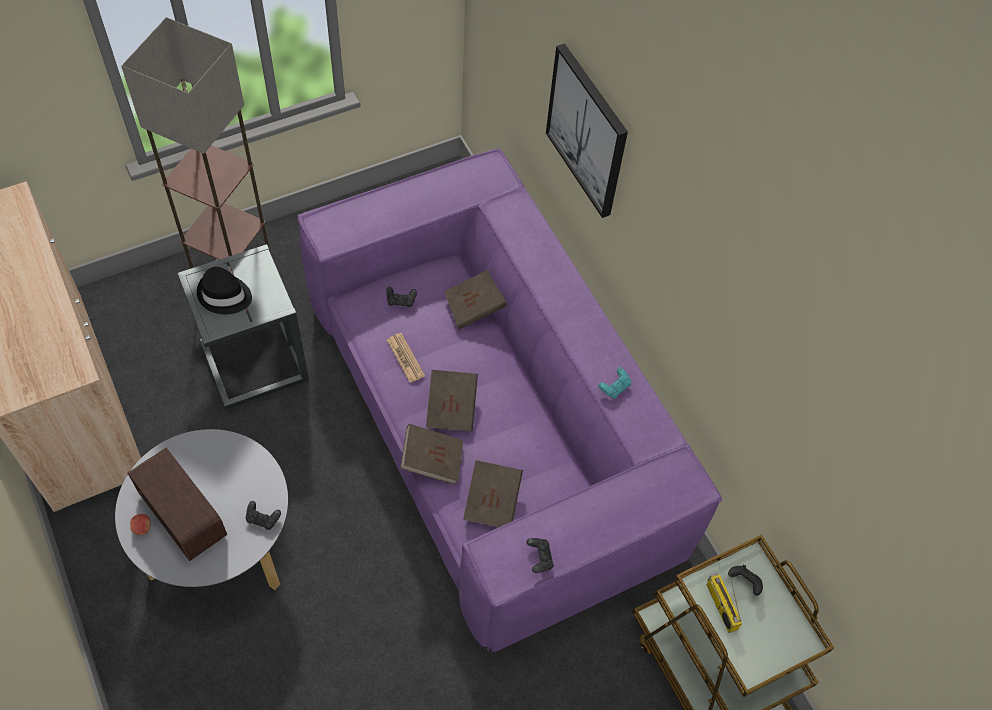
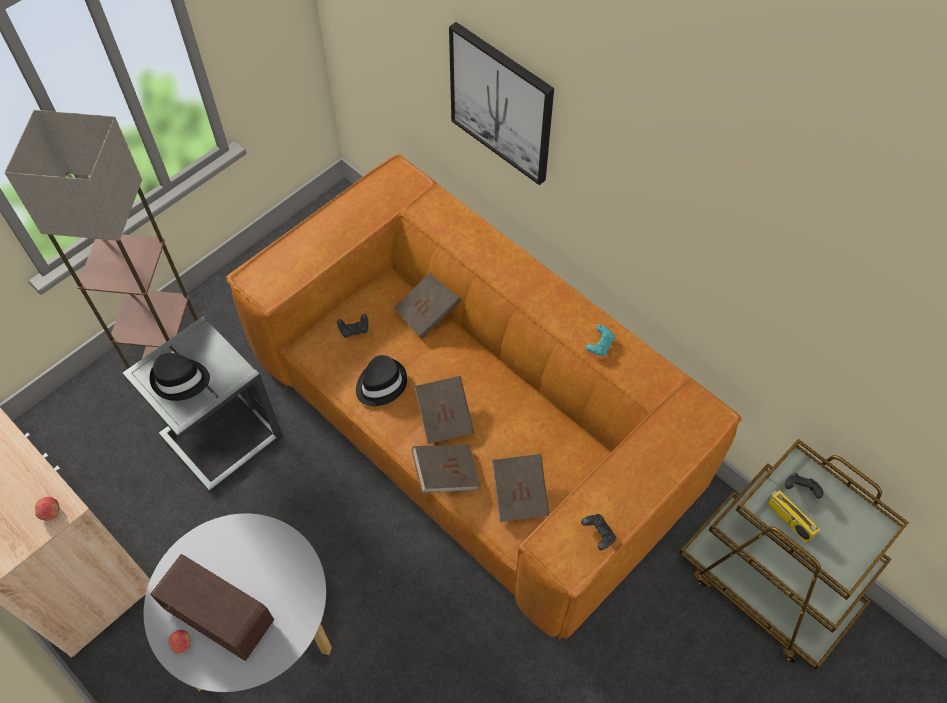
camera: 15 degrees left, 0 degrees up
black game controller [246,501,281,530] -> none
purple sofa [297,148,722,652] -> brown sofa [225,154,742,640]
newspaper [387,333,425,383] -> black hat [356,355,407,406]
none -> apple [35,497,59,521]

